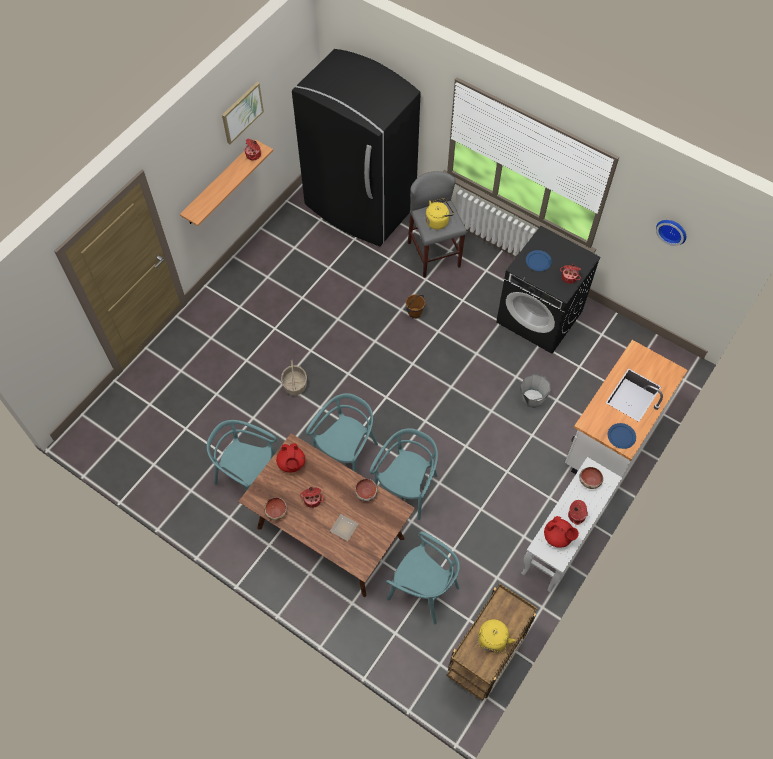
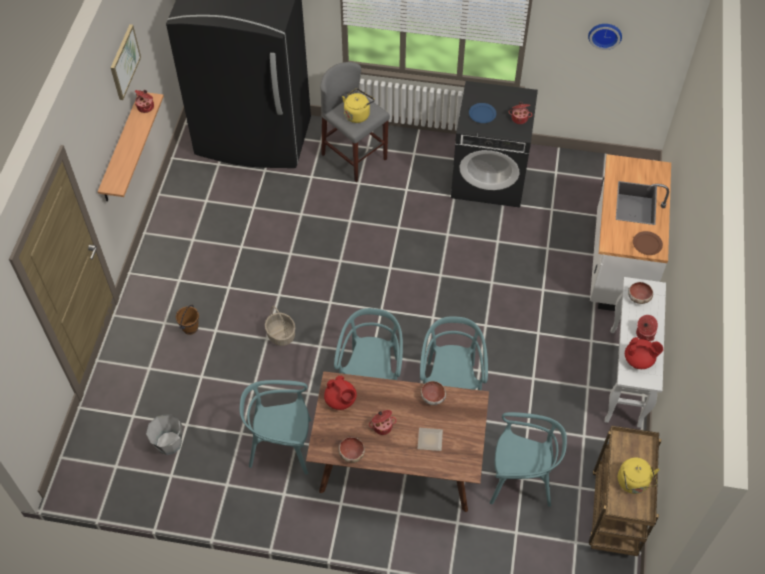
camera: 25 degrees left, 5 degrees down
brown bucket [406,294,425,319] -> brown bucket moved to [175,305,199,335]
grey bucket [521,374,551,408] -> grey bucket moved to [146,414,183,455]
blue plate [608,423,636,449] -> brown plate [633,231,663,255]

